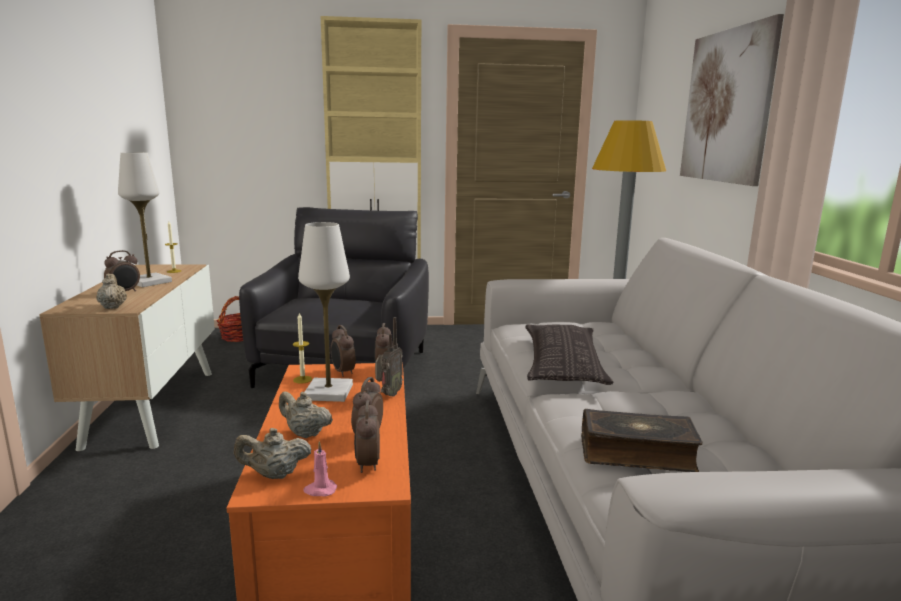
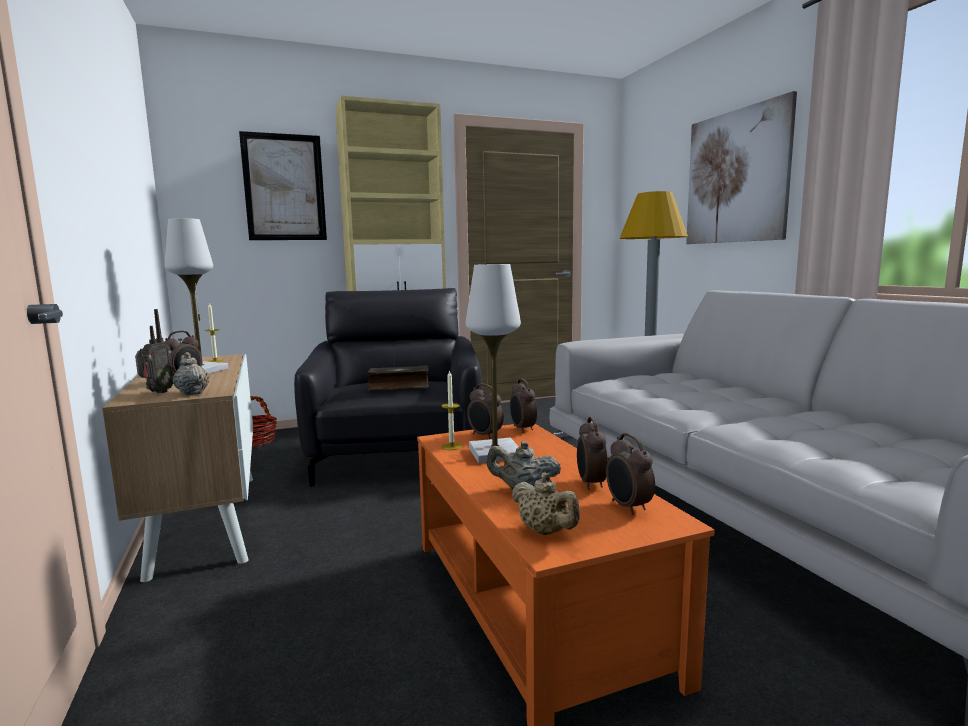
camera: 15 degrees left, 5 degrees down
beige teapot [234,428,312,479] -> beige teapot turned 105 degrees counterclockwise [512,473,580,535]
pink candle [303,442,337,497] -> none
radio [375,317,403,397] -> radio moved to [135,309,174,393]
pillow [525,324,614,385] -> none
book [581,409,703,472] -> book moved to [367,365,429,391]
none -> picture [239,131,327,240]

